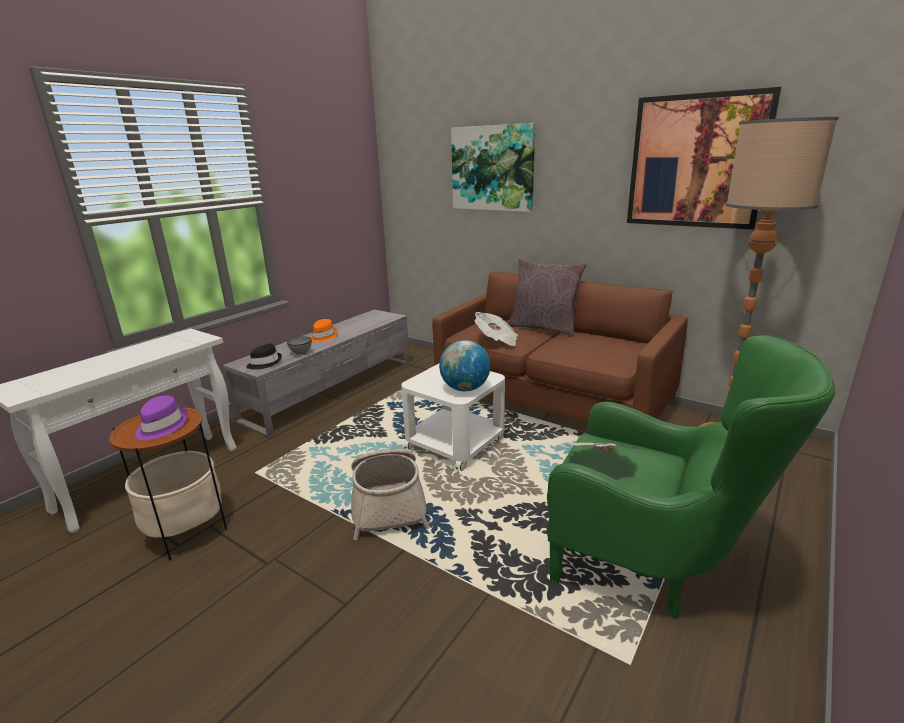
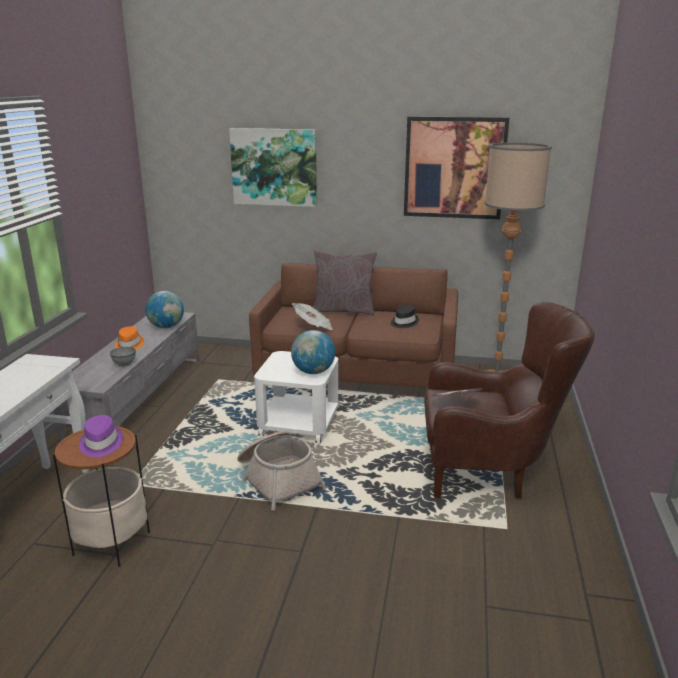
camera: 25 degrees left, 0 degrees up
black hat [246,343,282,370] -> black hat moved to [391,305,419,328]
green armchair [547,335,835,619] -> brown armchair [424,302,595,499]
none -> globe [145,291,184,328]

